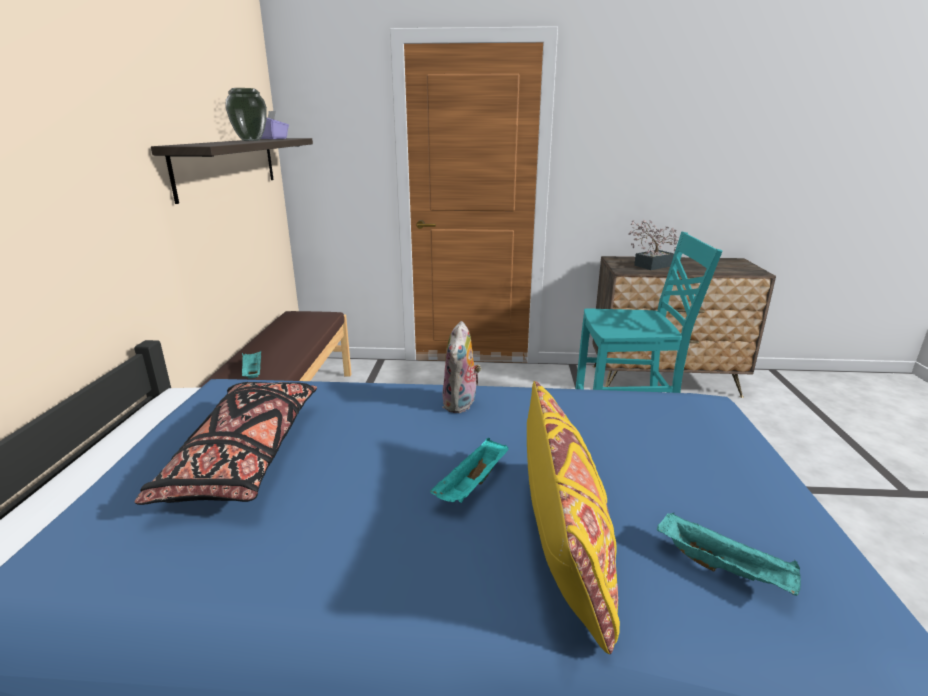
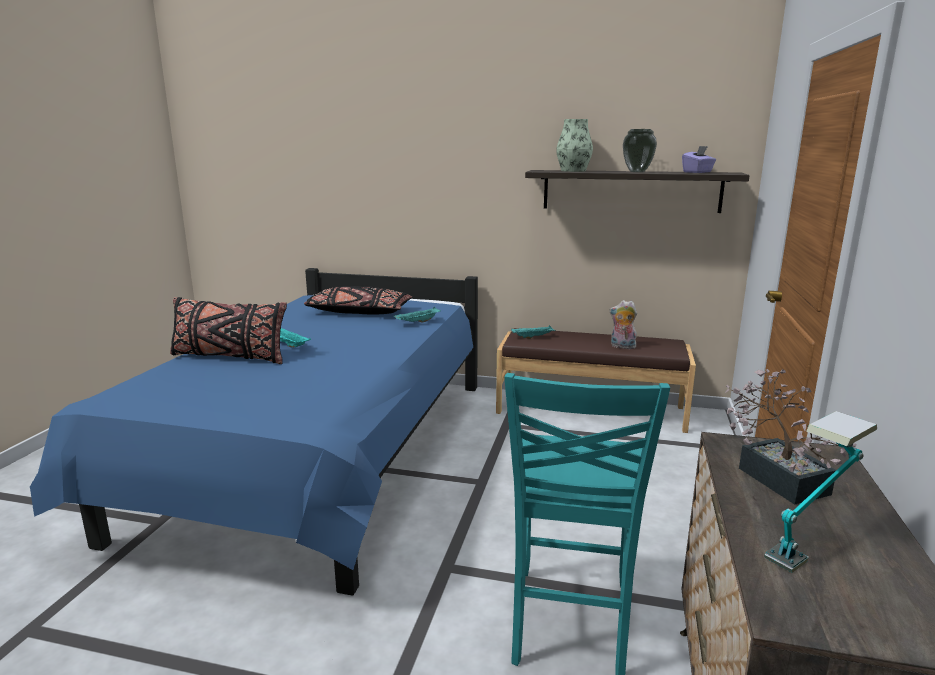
camera: 100 degrees right, 5 degrees down
plush toy [443,321,481,413] -> plush toy moved to [609,300,637,349]
yellow pillow [527,381,620,654] -> black pillow [170,297,287,364]
turquoise tray [657,513,801,596] -> turquoise tray moved to [394,307,441,323]
none -> vase [556,119,593,172]
none -> table lamp [764,411,877,573]

